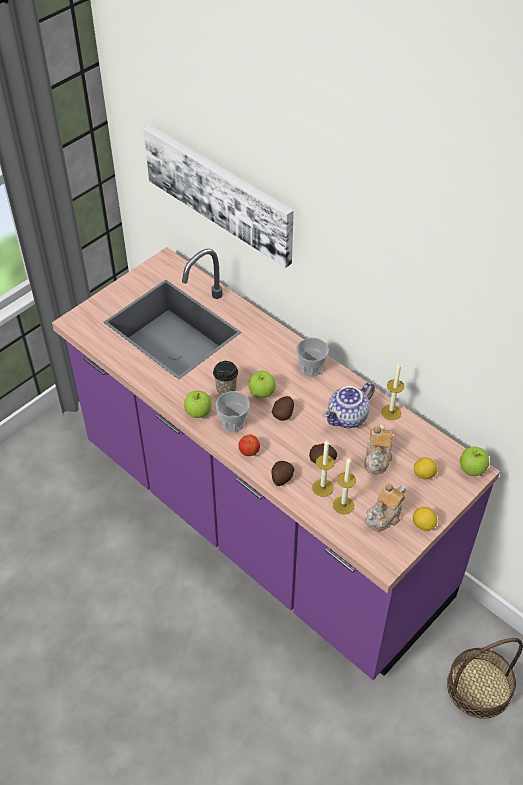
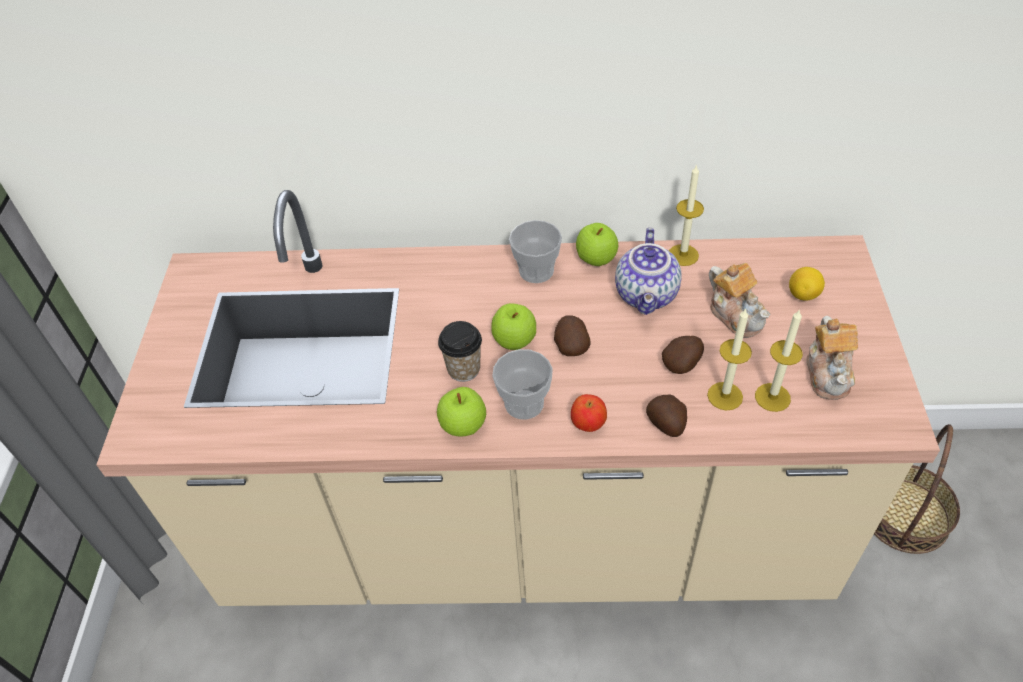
camera: 40 degrees left, 0 degrees up
purple counter [52,247,500,680] -> beige counter [96,190,940,606]
picture [143,125,294,268] -> none
lemon [413,507,437,531] -> none
apple [460,446,489,476] -> apple moved to [576,223,619,266]

